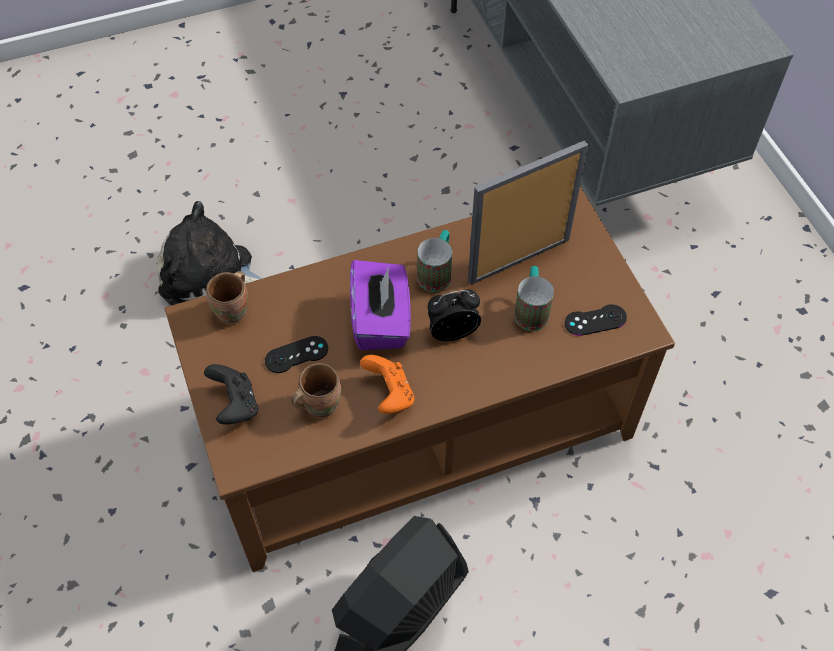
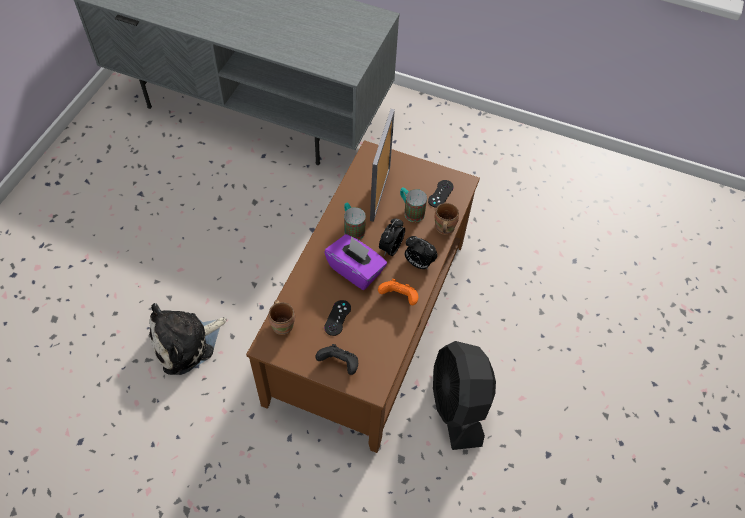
camera: 50 degrees left, 0 degrees up
brown mug [291,363,341,418] -> brown mug moved to [435,203,459,235]
none -> alarm clock [405,236,437,270]

